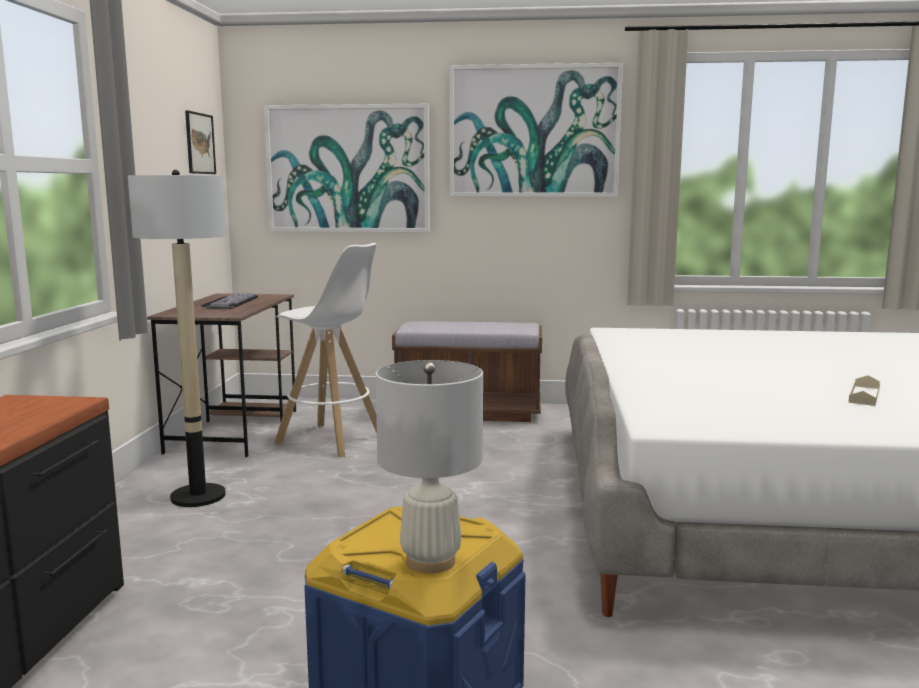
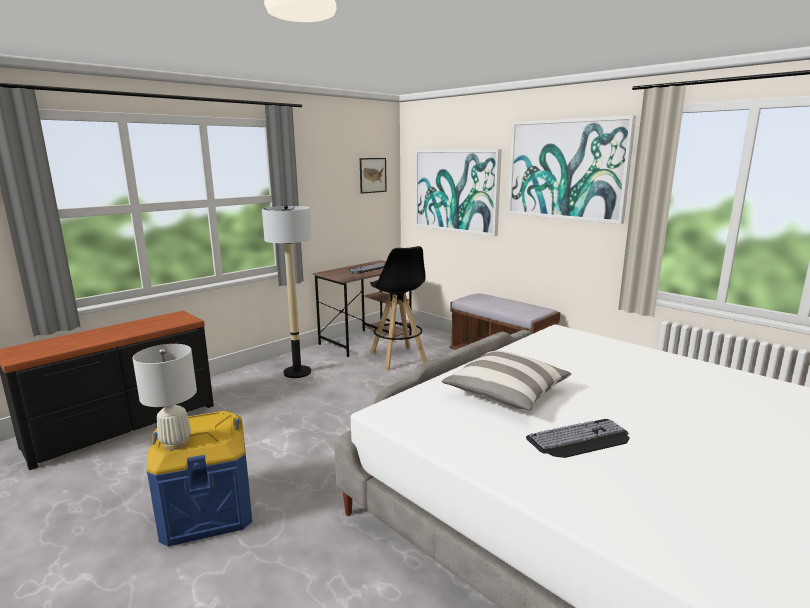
camera: 40 degrees right, 5 degrees up
white stool [274,243,377,457] -> black stool [370,246,427,371]
beige tray [848,375,880,406] -> keyboard [526,419,630,458]
none -> pillow [441,351,572,410]

